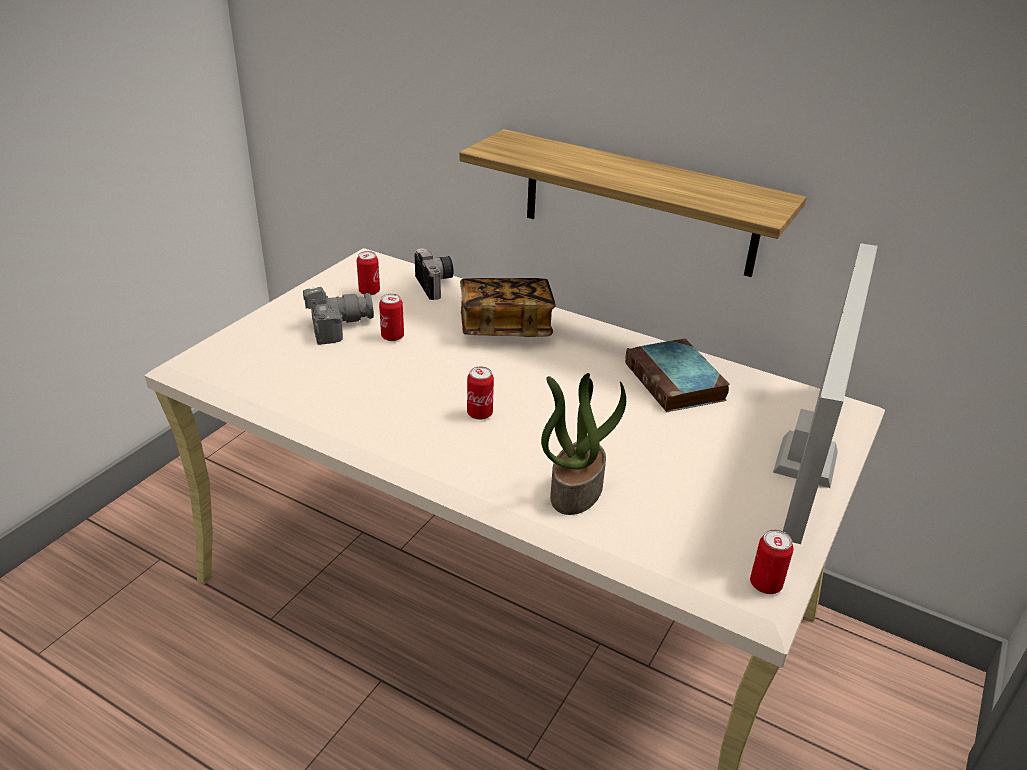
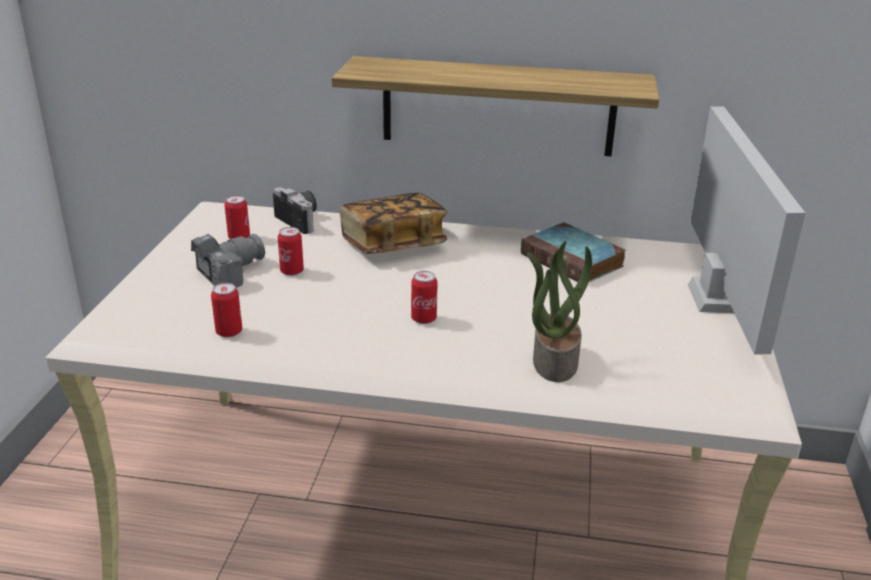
camera: 20 degrees left, 5 degrees down
can [750,530,793,594] -> can moved to [211,283,242,338]

